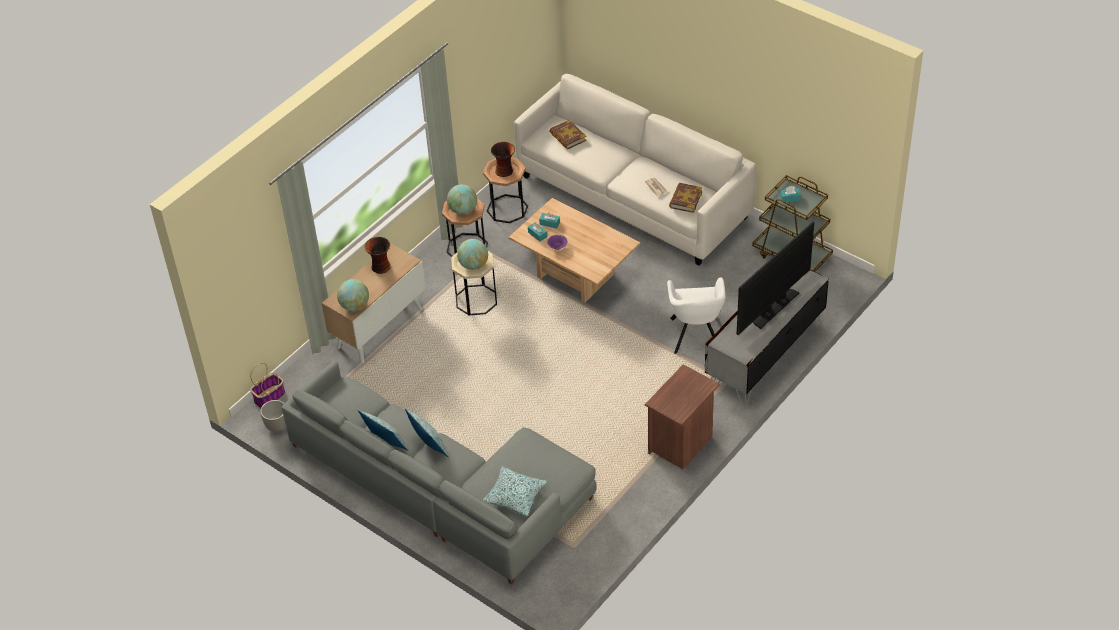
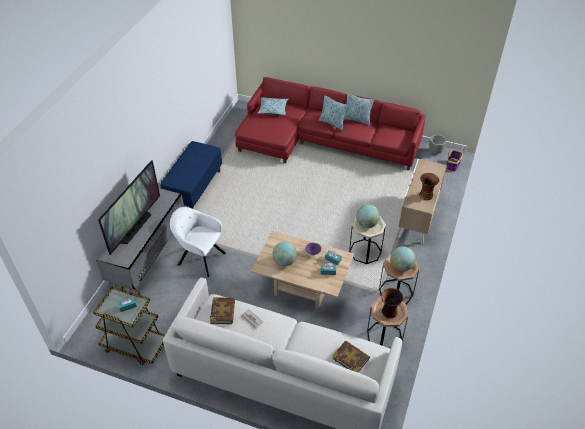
camera: 160 degrees right, 0 degrees up
grey sofa [281,361,597,584] -> red sofa [235,77,426,170]
globe [337,279,369,311] -> globe moved to [273,242,297,266]
brown nightstand [645,364,720,469] -> blue bench [160,141,222,209]
white armchair [667,277,726,354] -> white armchair turned 45 degrees counterclockwise [170,207,226,277]

